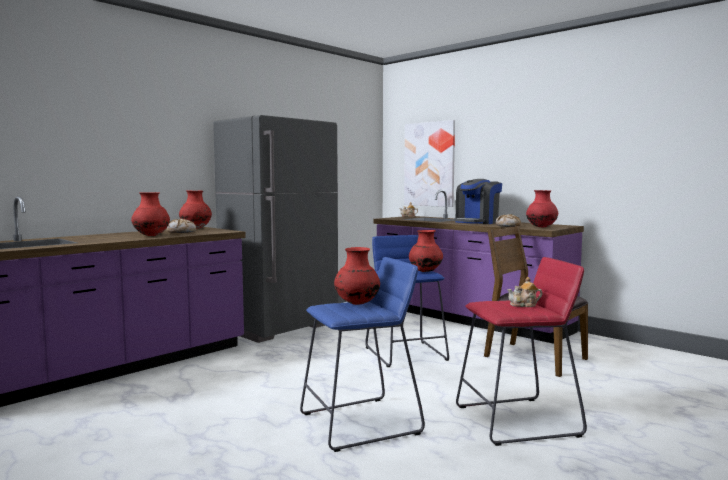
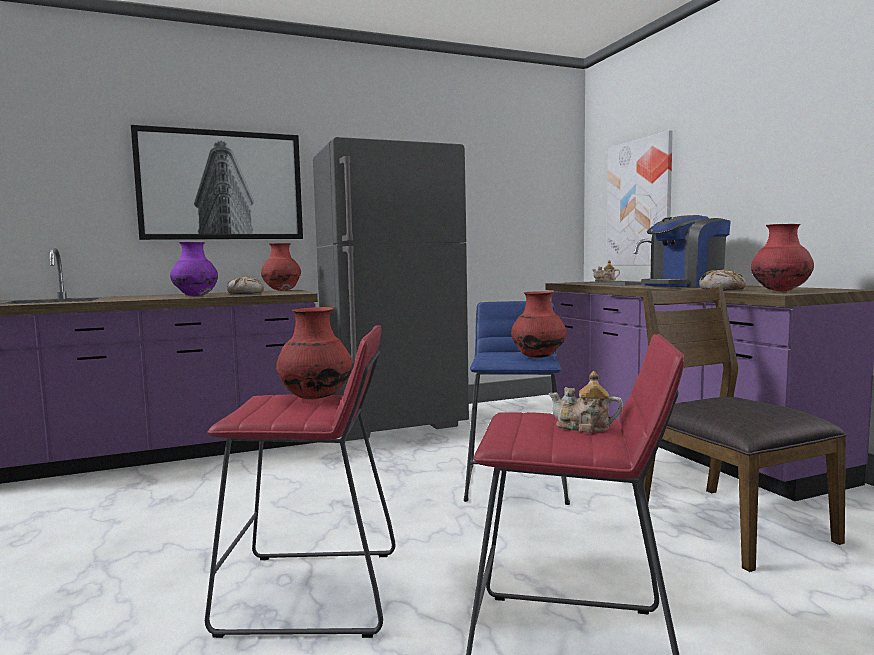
camera: 25 degrees right, 0 degrees up
red vase [131,192,170,236] -> purple vase [170,242,218,296]
blue stool [300,257,425,452] -> red stool [205,325,395,638]
none -> picture [131,125,303,240]

